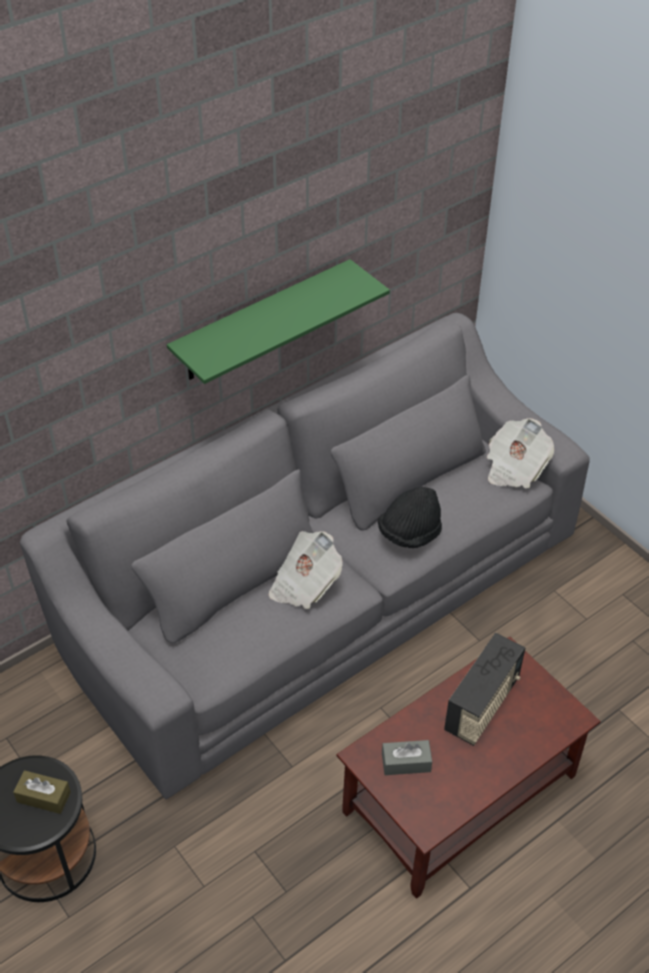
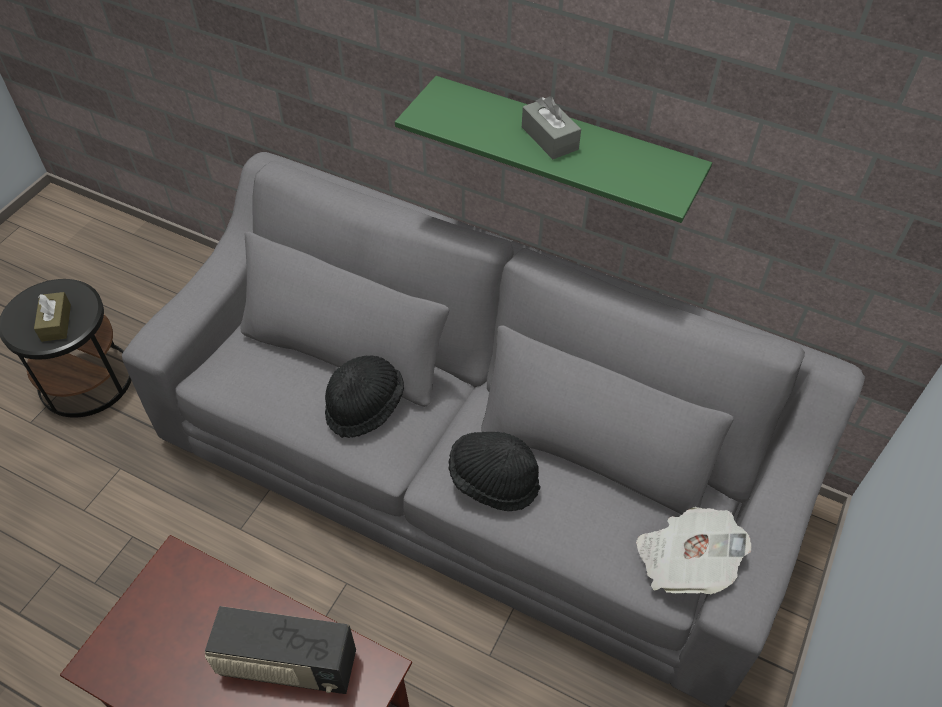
camera: 65 degrees right, 5 degrees up
newspaper [268,531,343,609] -> black hat [325,355,404,438]
grey tissue box [382,740,432,775] -> grey tissue box moved to [522,96,581,159]

